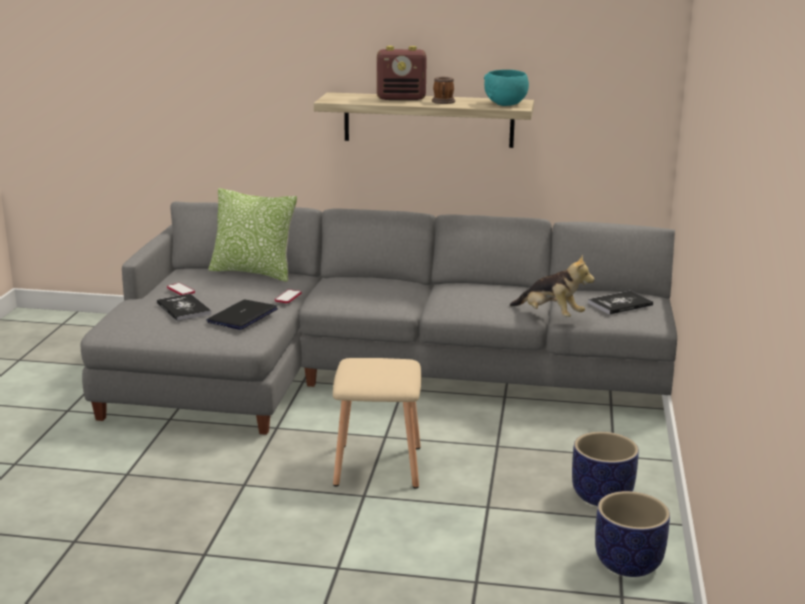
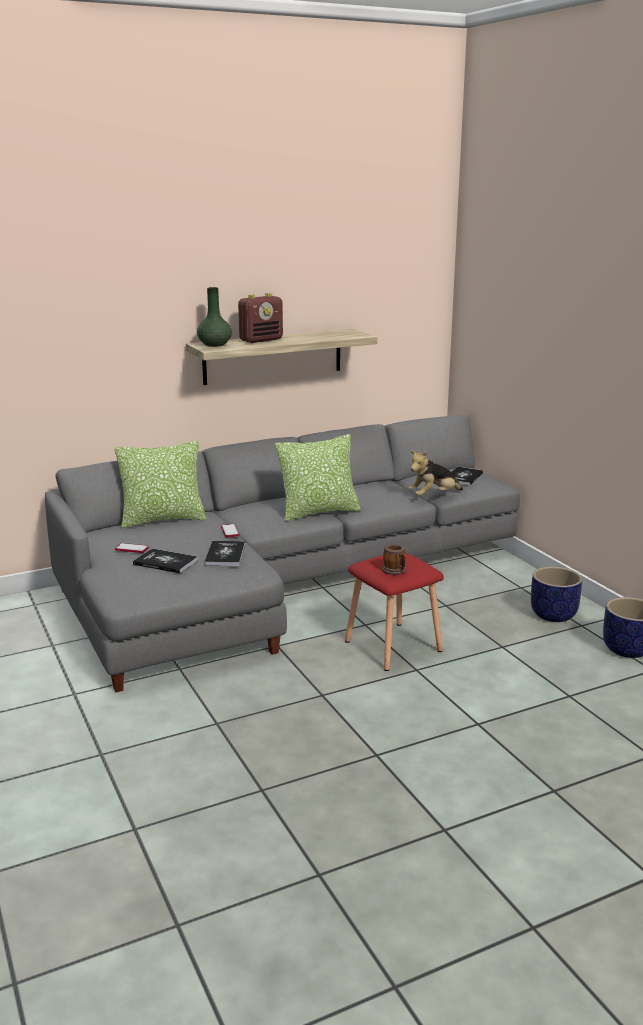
camera: 35 degrees left, 0 degrees up
laptop [206,299,278,330] -> book [204,541,245,566]
beige stool [333,358,422,488] -> red stool [345,552,444,671]
mug [432,77,455,104] -> mug moved to [382,544,406,575]
turquoise bowl [483,70,529,106] -> none
plush toy [510,255,595,317] -> plush toy turned 150 degrees clockwise [408,450,463,496]
none -> green vase [197,287,232,347]
none -> pillow [275,434,361,522]

